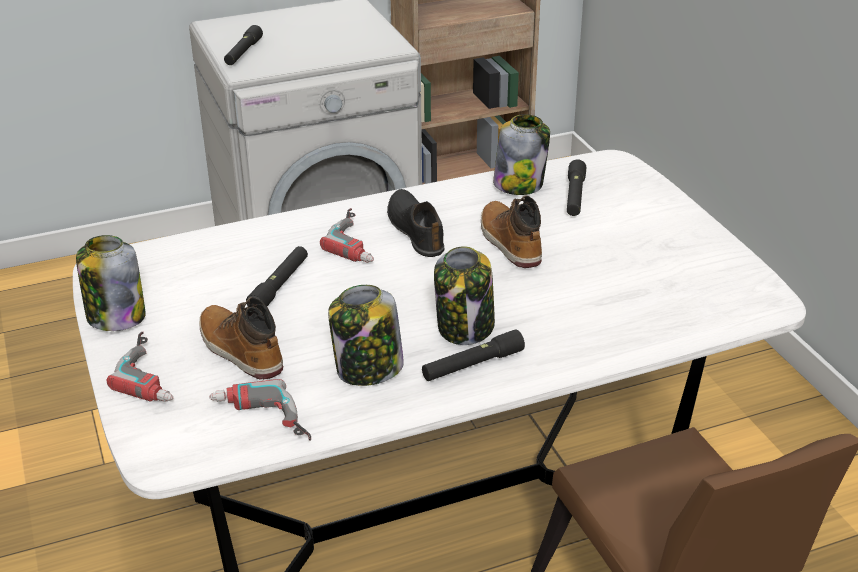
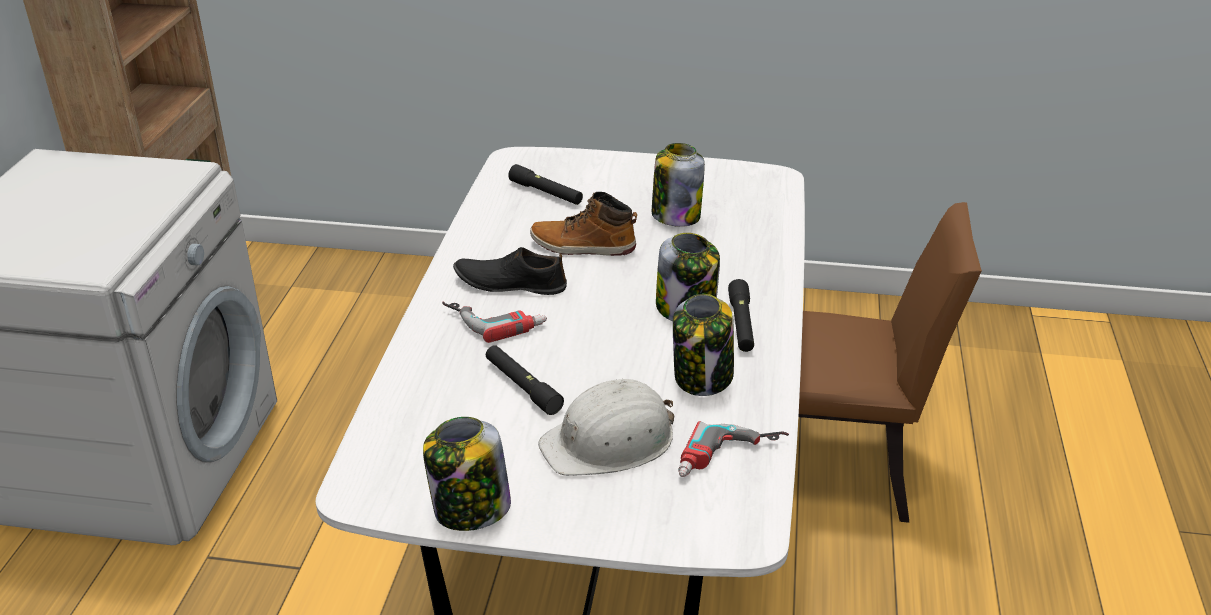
camera: 60 degrees left, 0 degrees up
power drill [107,331,173,402] -> none
boot [199,297,283,380] -> white hard hat [538,379,674,476]
black flashlight [224,25,263,65] -> none
jar [493,114,550,195] -> jar moved to [652,143,705,227]

